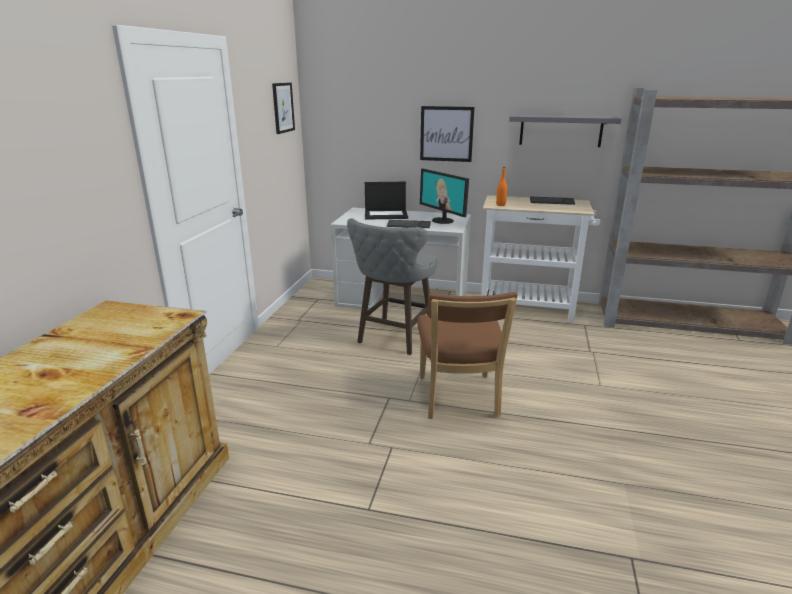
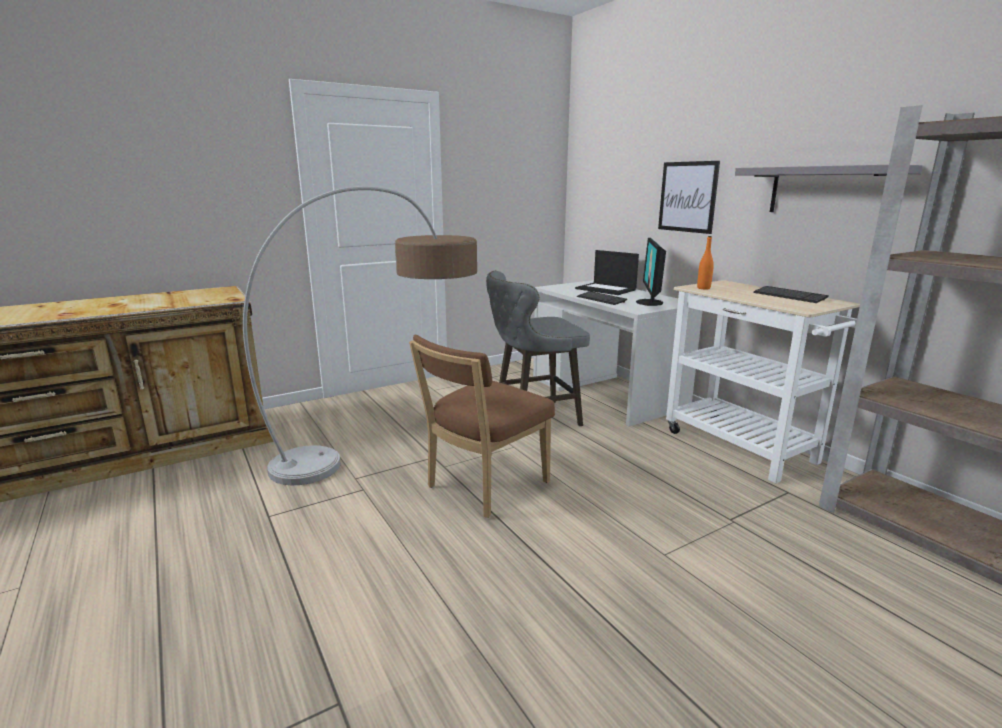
camera: 45 degrees right, 5 degrees down
picture [272,83,295,134] -> none
none -> floor lamp [243,186,477,485]

